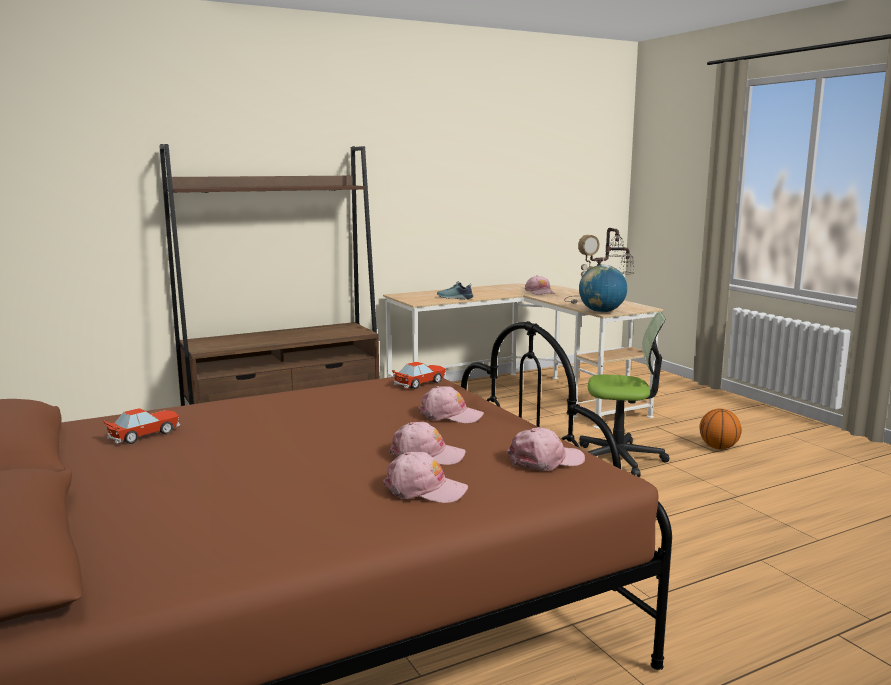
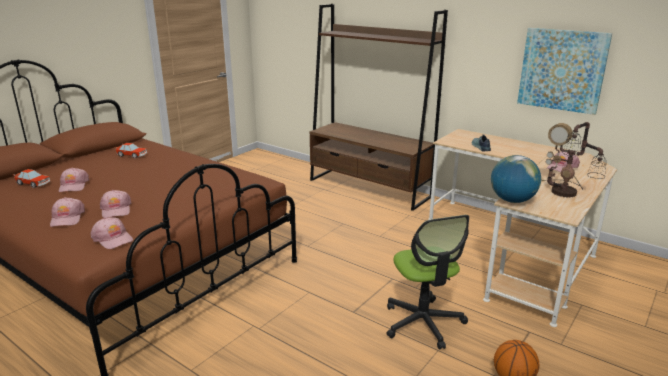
camera: 65 degrees right, 10 degrees up
toy car [392,362,446,389] -> toy car moved to [13,169,51,188]
pink cap [418,386,484,424] -> pink cap moved to [59,168,89,192]
none -> picture [517,28,612,115]

